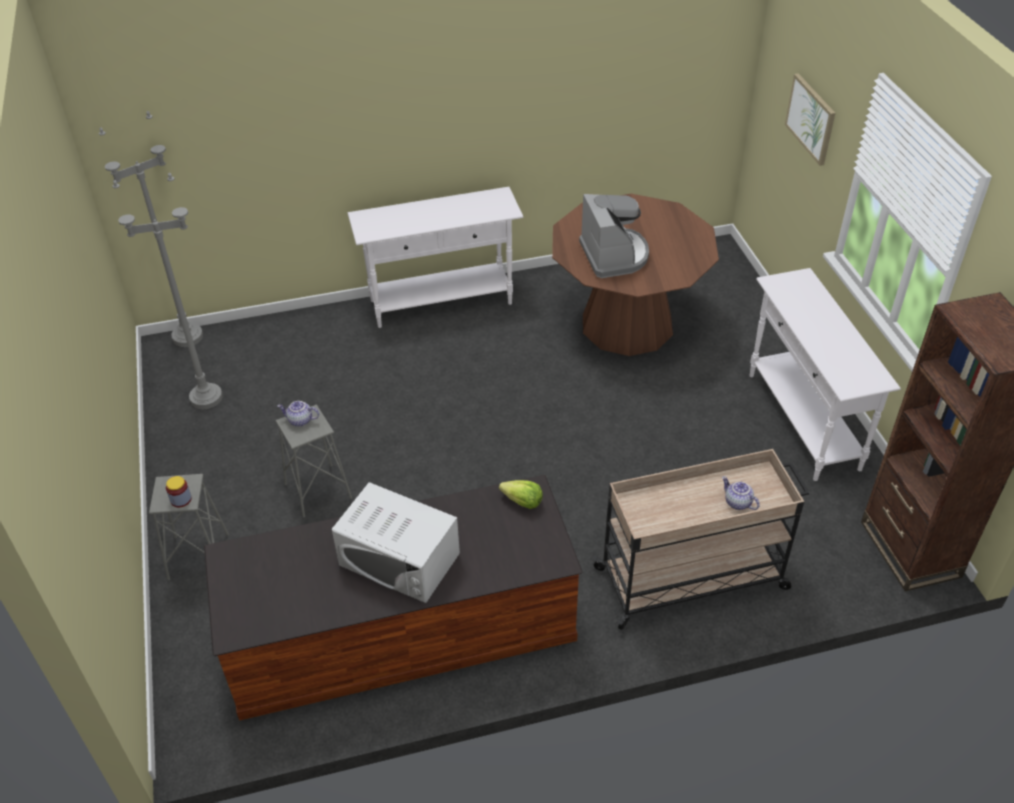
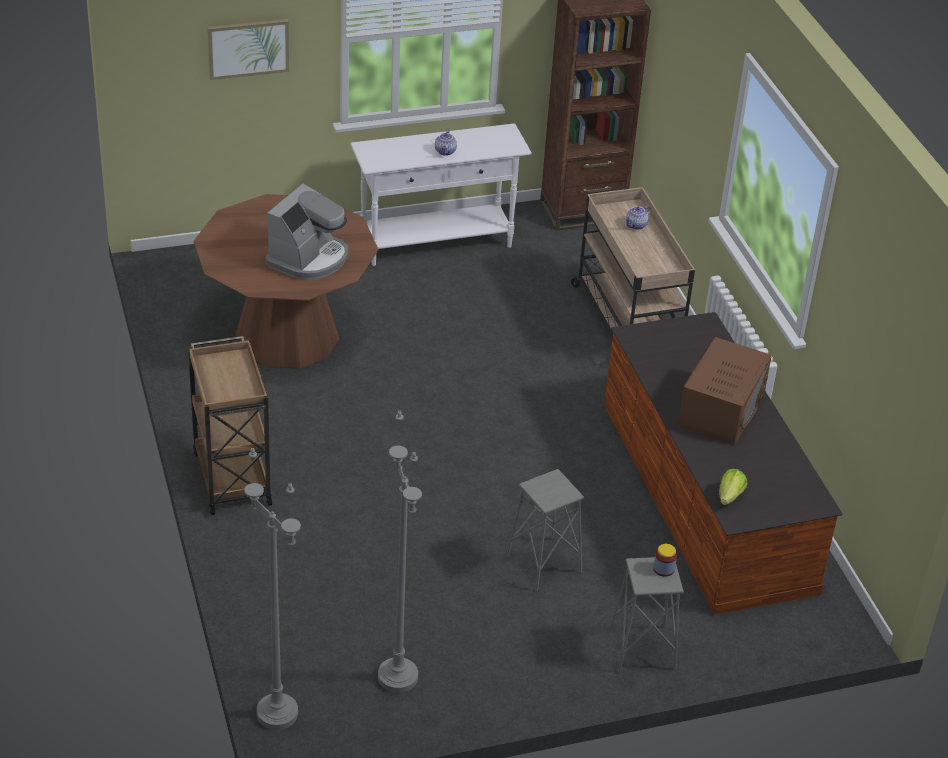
camera: 95 degrees left, 5 degrees down
teapot [277,401,319,427] -> teapot moved to [435,129,457,156]
white microwave [332,482,460,603] -> brown microwave [678,337,772,445]
white console table [348,187,523,328] -> brown cart [188,336,272,515]
lettuce [499,480,543,509] -> lettuce moved to [719,469,747,505]
coffee machine [579,194,649,278] -> coffee machine turned 135 degrees clockwise [265,184,348,280]

